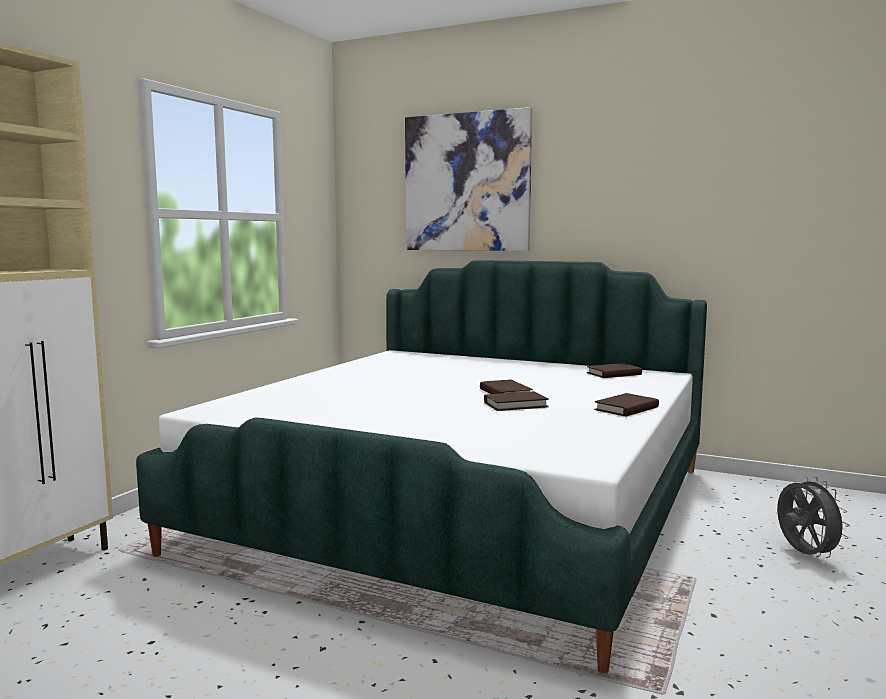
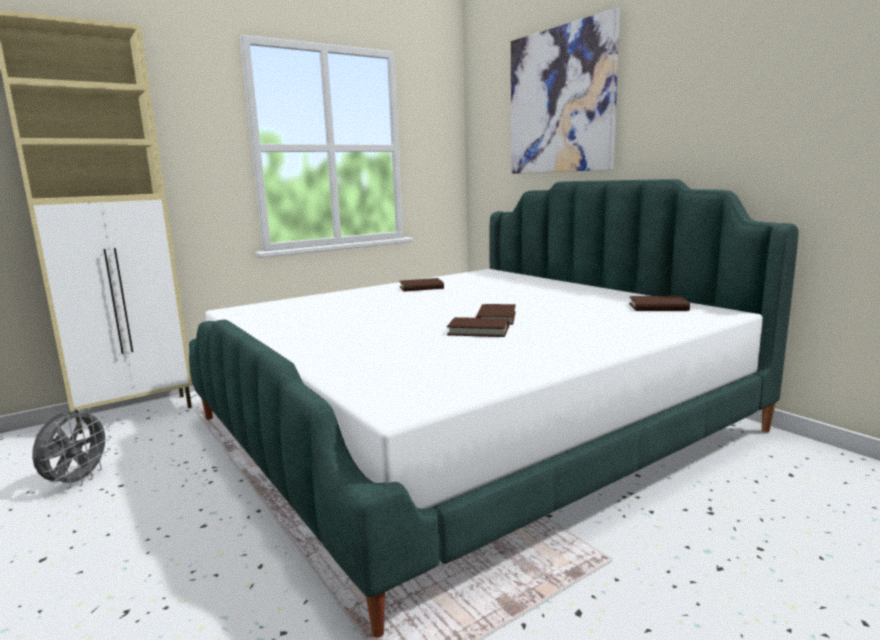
camera: 30 degrees right, 5 degrees up
brown book [594,393,659,417] -> brown book moved to [399,278,444,292]
grey fan [777,477,850,558] -> grey fan moved to [32,408,112,488]

